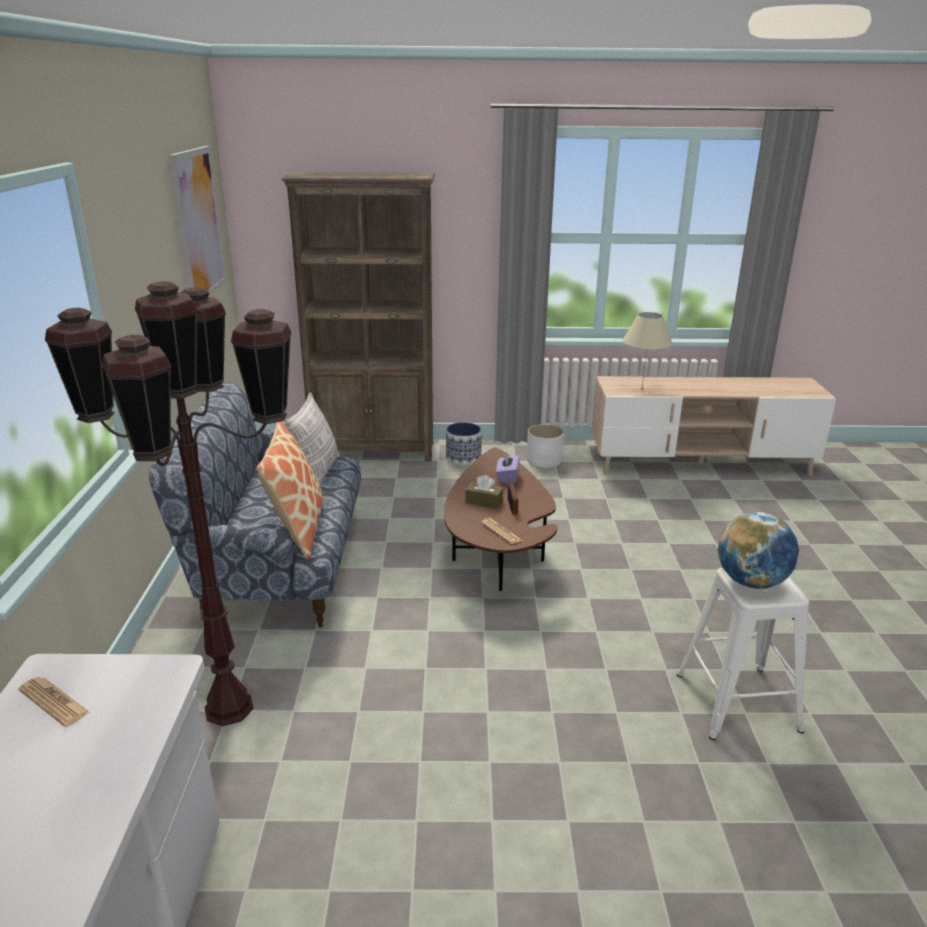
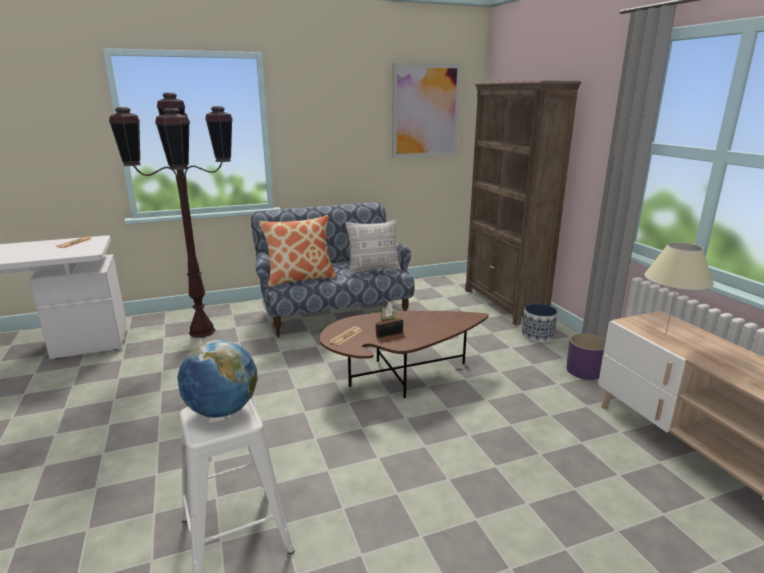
camera: 70 degrees right, 5 degrees down
purple tissue box [496,452,520,484] -> none
white planter [527,424,564,468] -> purple planter [566,334,606,380]

